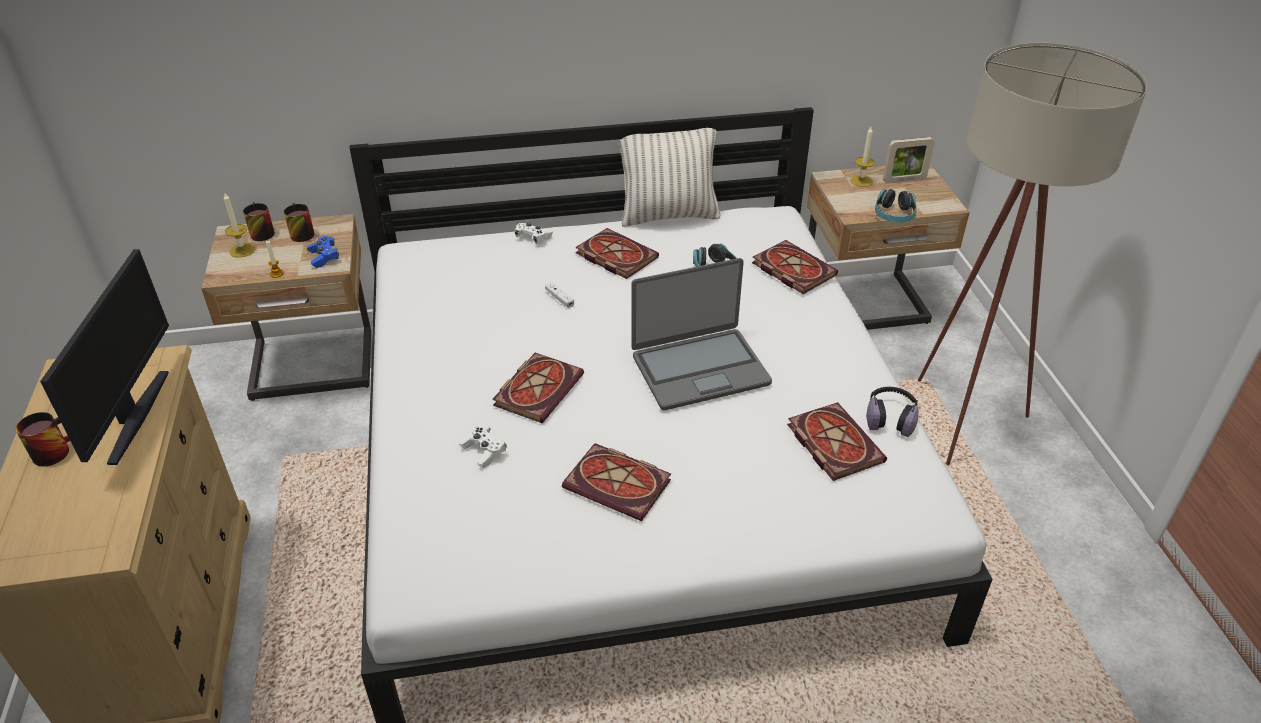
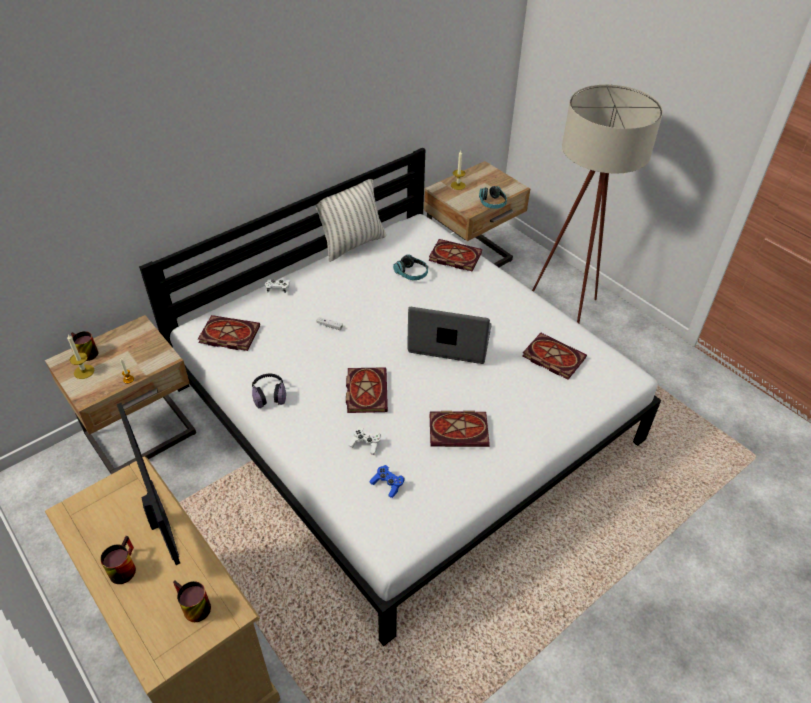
camera: 30 degrees left, 5 degrees up
mug [284,203,315,242] -> mug moved to [173,581,211,622]
blue game controller [307,236,339,268] -> blue game controller moved to [369,465,405,498]
book [575,228,659,279] -> book moved to [198,315,260,351]
laptop [631,258,772,410] -> laptop turned 120 degrees counterclockwise [407,307,492,364]
headphones [866,387,919,437] -> headphones moved to [252,374,286,408]
picture frame [883,137,935,184] -> none

